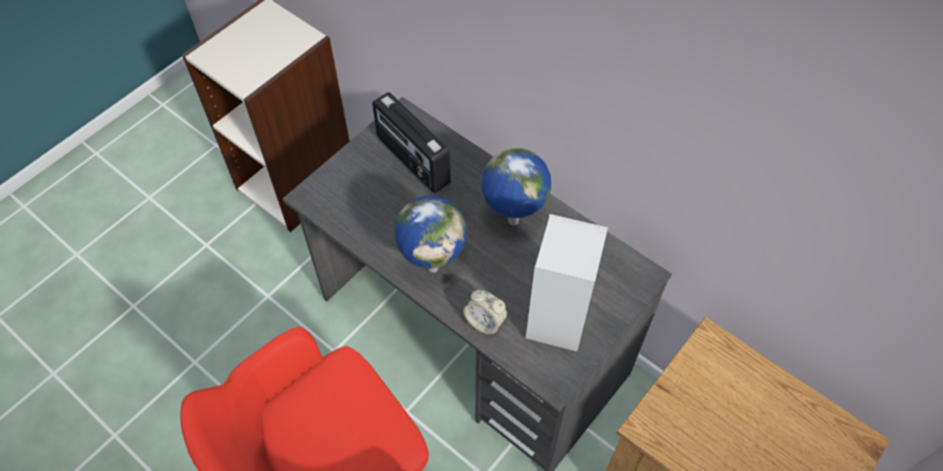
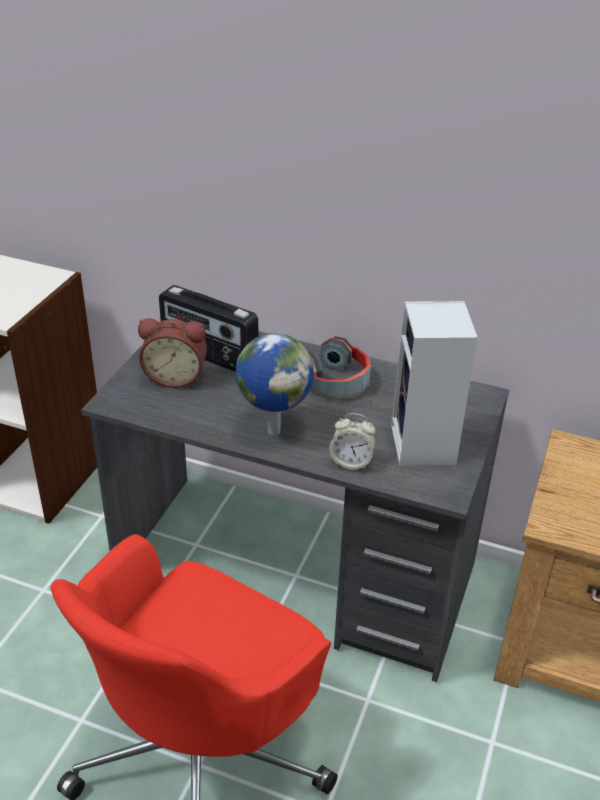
camera: 20 degrees left, 20 degrees down
globe [481,148,551,225] -> headphones [308,336,371,396]
none -> alarm clock [138,318,207,388]

